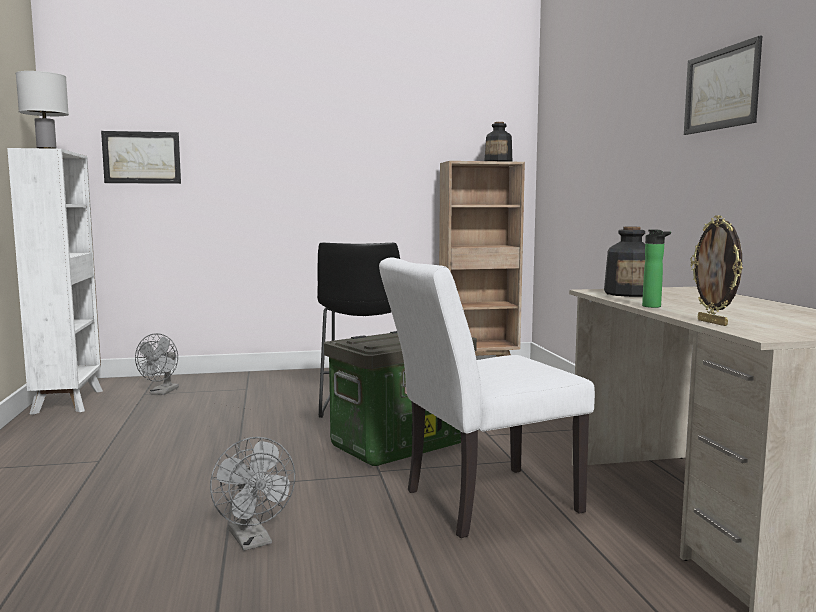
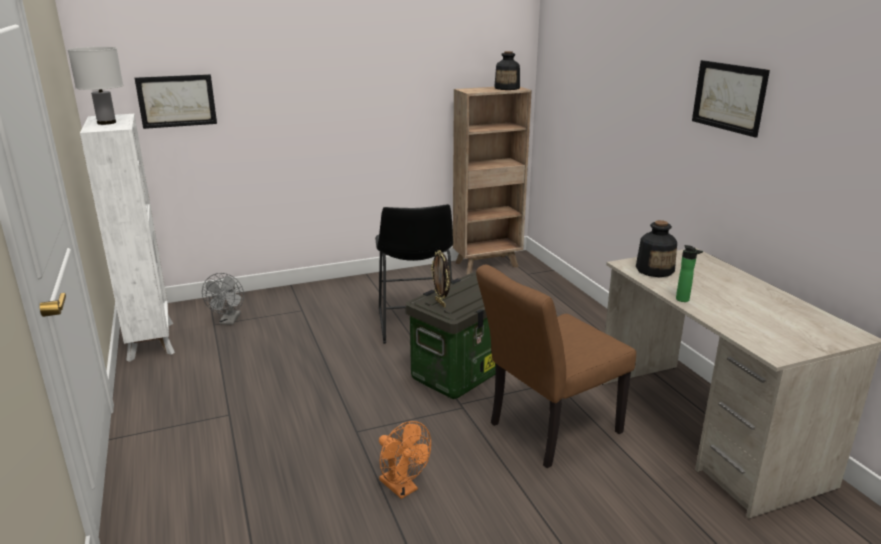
camera: 10 degrees left, 15 degrees up
grey fan [210,437,295,551] -> orange fan [379,421,431,499]
white chair [379,258,595,538] -> brown chair [476,264,636,468]
picture frame [690,215,743,326] -> picture frame moved to [431,250,450,308]

